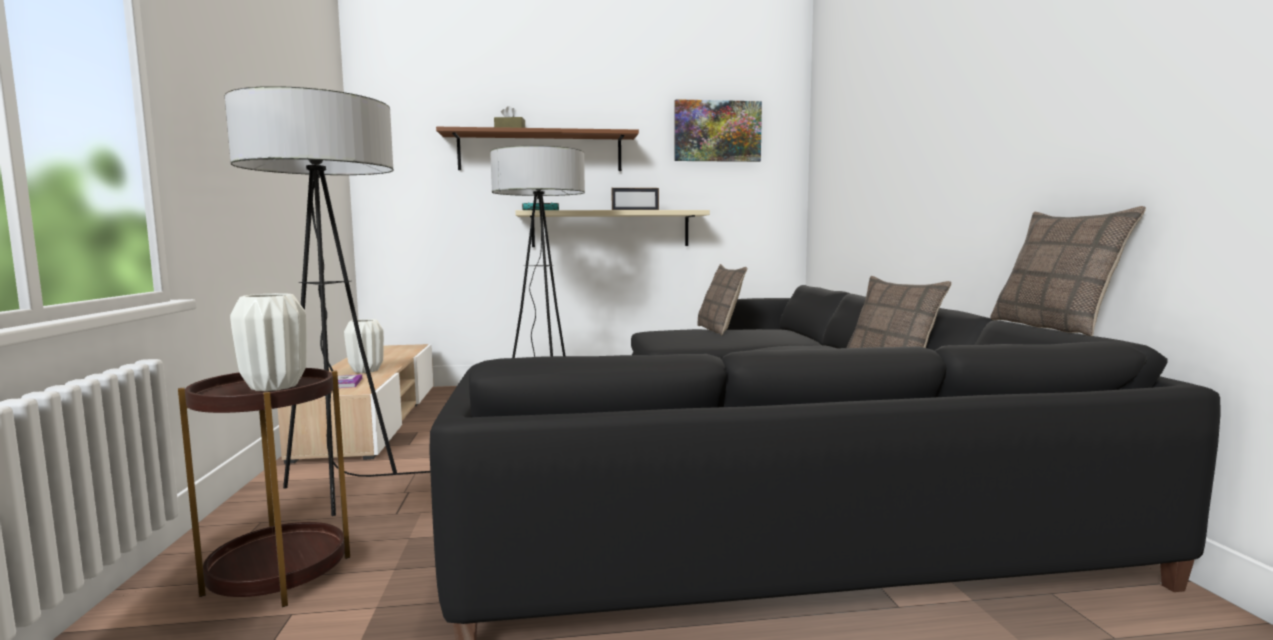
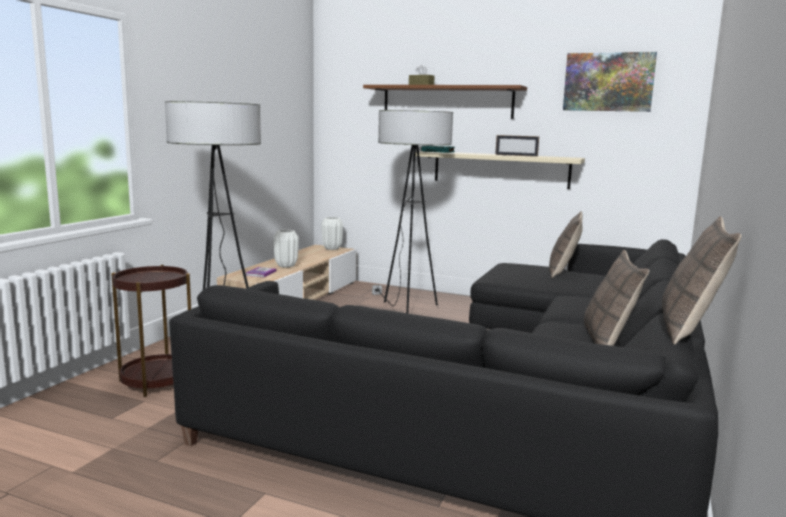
camera: 30 degrees right, 5 degrees up
white vase [230,293,307,391] -> white vase moved to [321,217,343,250]

